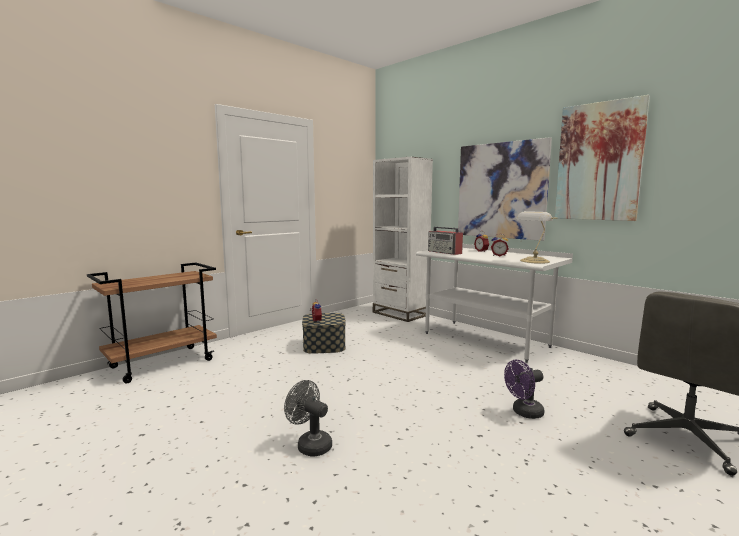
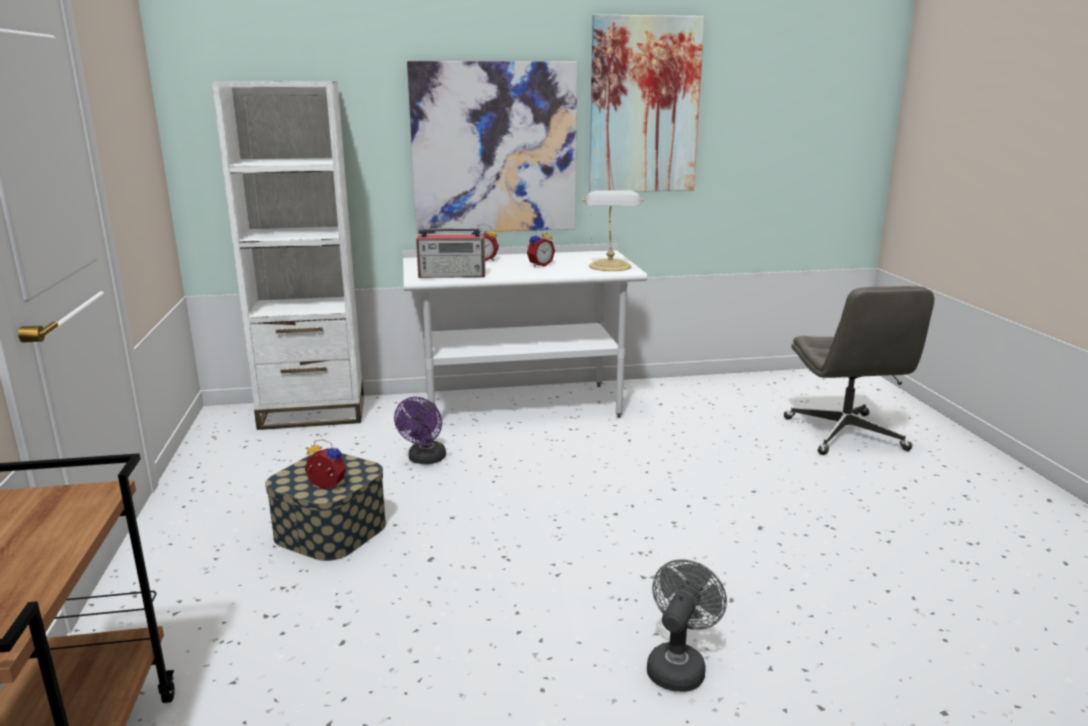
camera: 55 degrees left, 10 degrees up
grey fan [284,380,332,457] -> grey fan turned 135 degrees clockwise [647,559,727,692]
purple fan [504,359,545,419] -> purple fan moved to [394,397,446,464]

